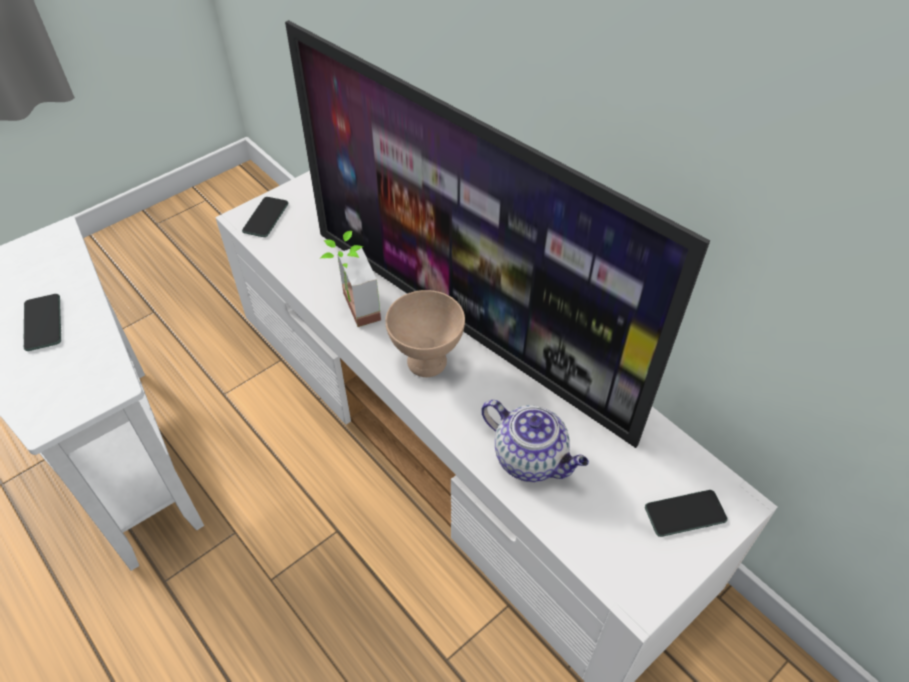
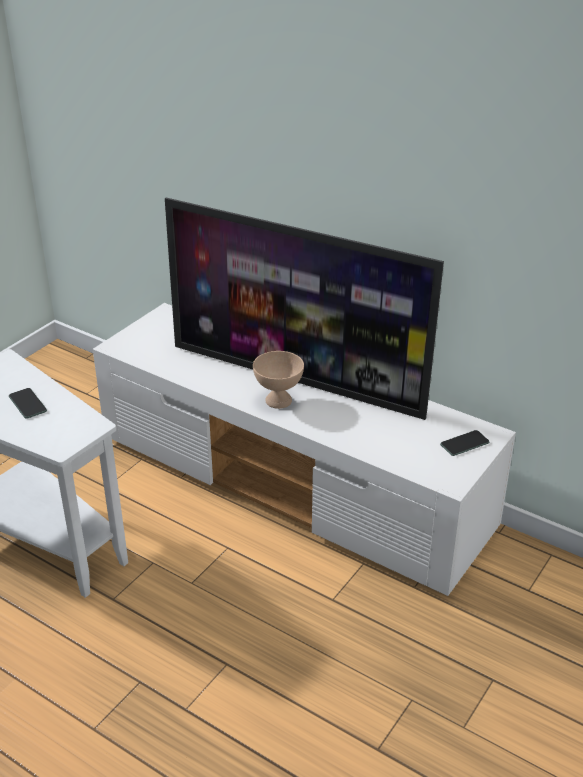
camera: 15 degrees left, 15 degrees down
phone [242,197,288,237] -> none
potted plant [320,231,381,327] -> none
teapot [481,400,589,482] -> none

